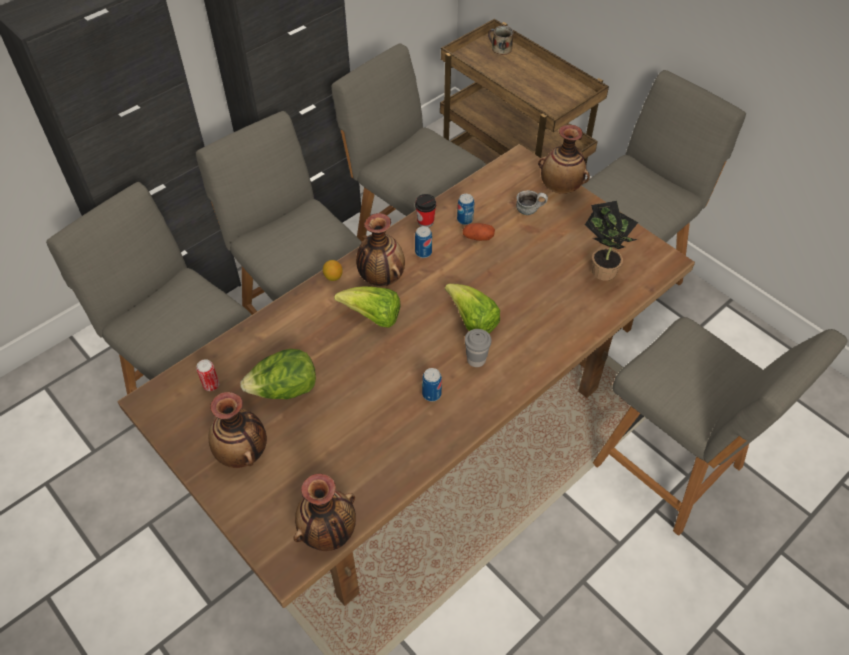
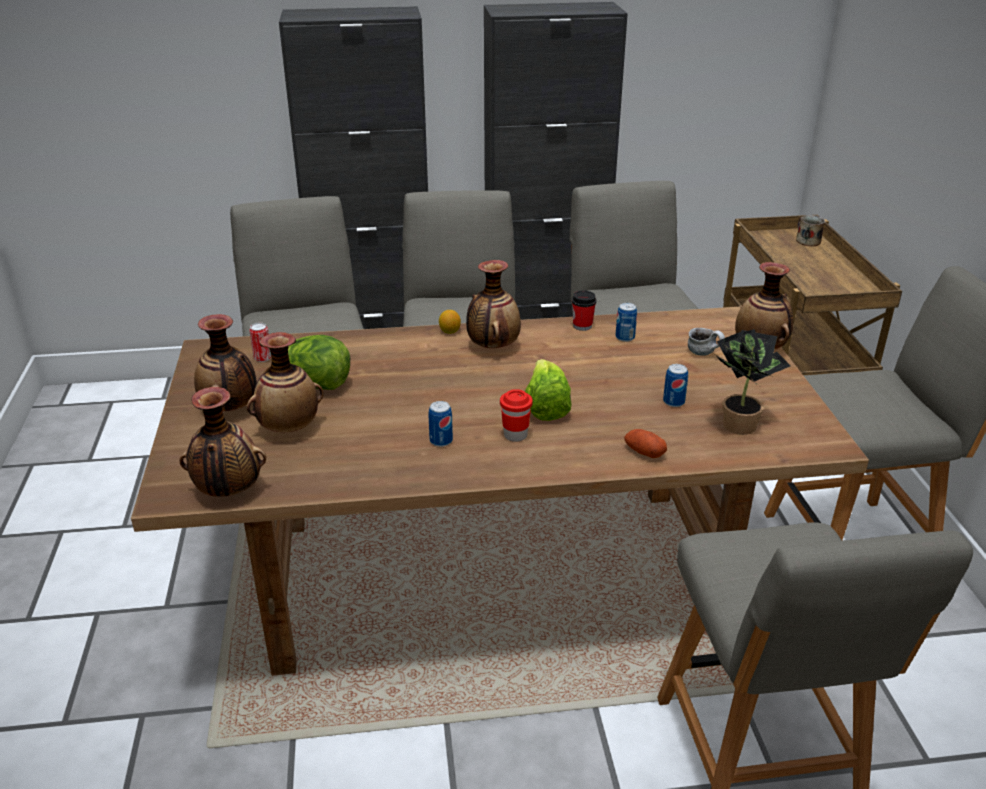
camera: 35 degrees right, 20 degrees down
lettuce [334,286,401,328] -> none
can [415,226,432,258] -> can moved to [663,364,688,407]
potato [463,223,495,241] -> potato moved to [624,429,667,458]
grey cup [465,329,492,367] -> red cup [500,389,533,442]
none -> vase [247,332,324,432]

